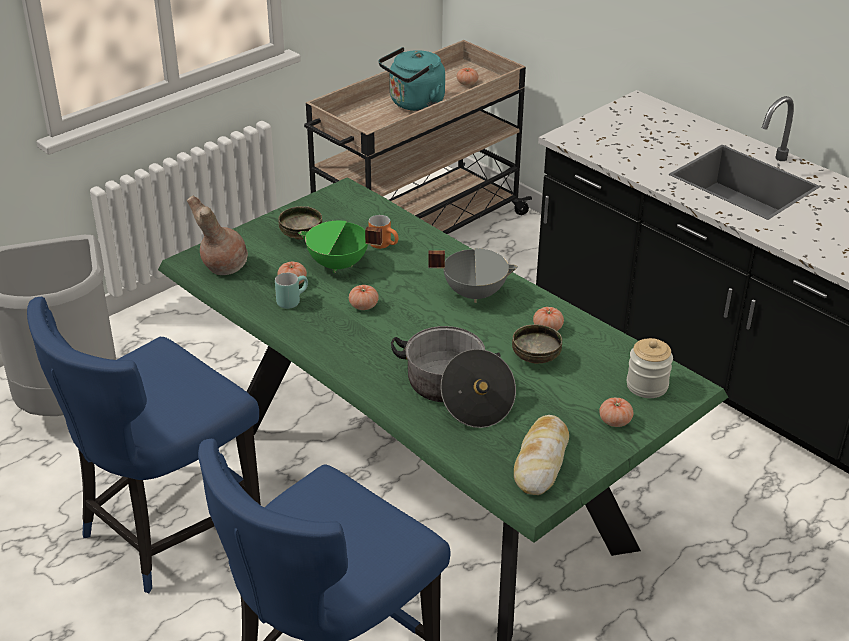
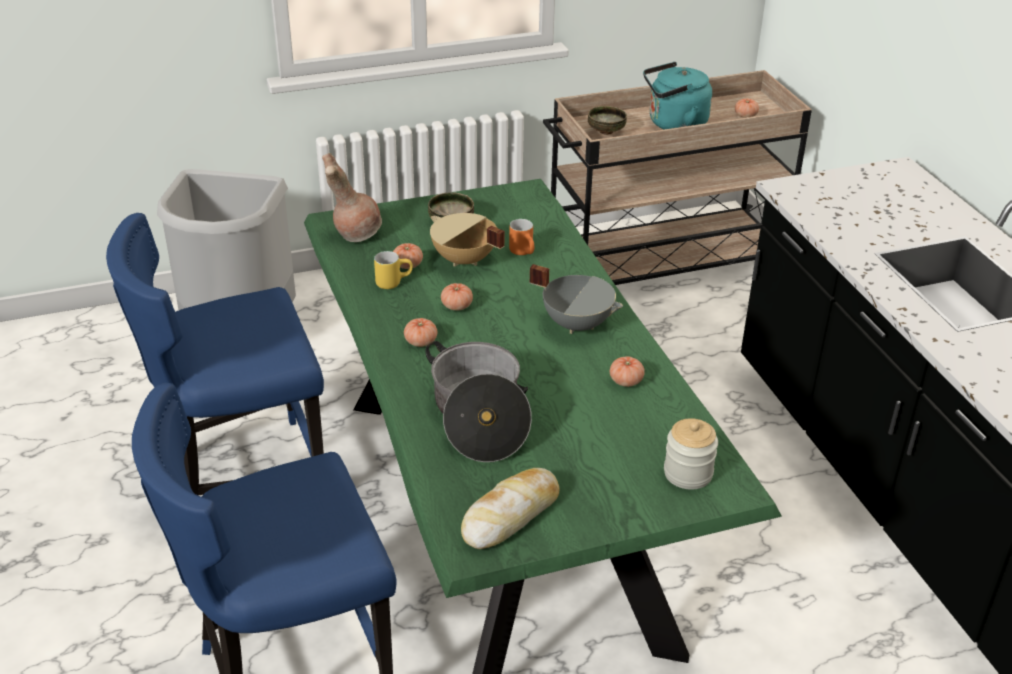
camera: 25 degrees right, 0 degrees up
turquoise mug [275,273,308,309] -> yellow mug [374,251,413,289]
green cooking pot [298,221,382,273] -> beige cooking pot [430,213,505,267]
bowl [512,325,562,364] -> bowl moved to [588,106,627,135]
tomato [599,397,633,427] -> tomato moved to [404,318,437,347]

